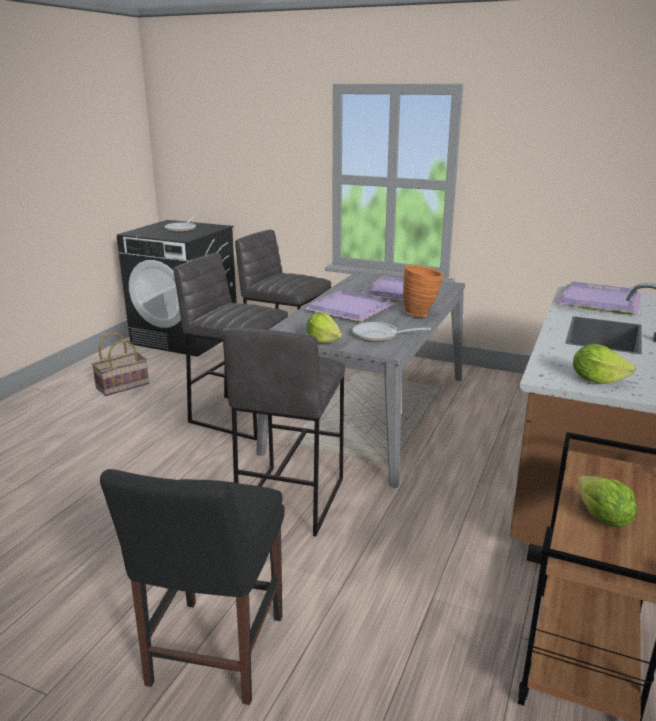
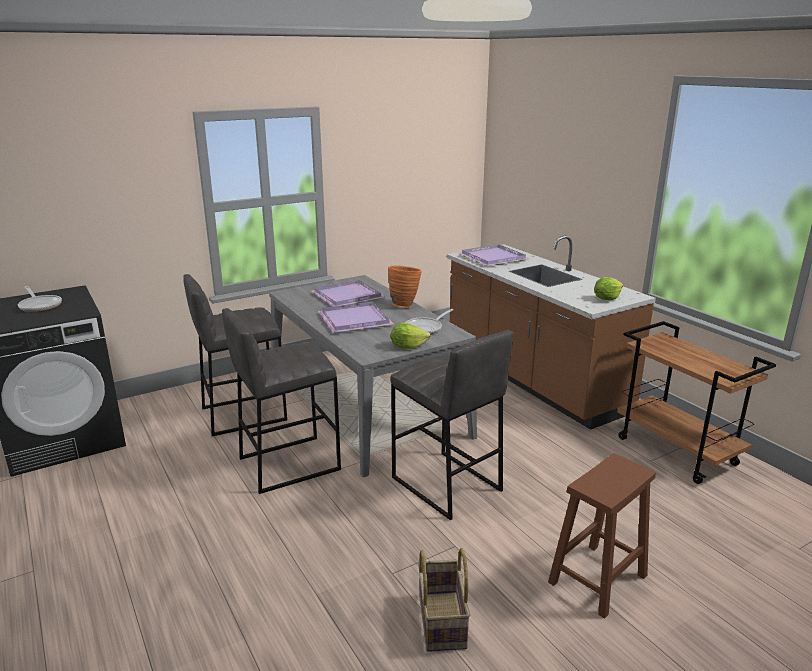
camera: 55 degrees left, 0 degrees up
basket [91,333,149,396] -> basket moved to [418,548,470,652]
black chair [100,469,285,705] -> brown stool [548,453,656,619]
lettuce [577,475,637,527] -> none

